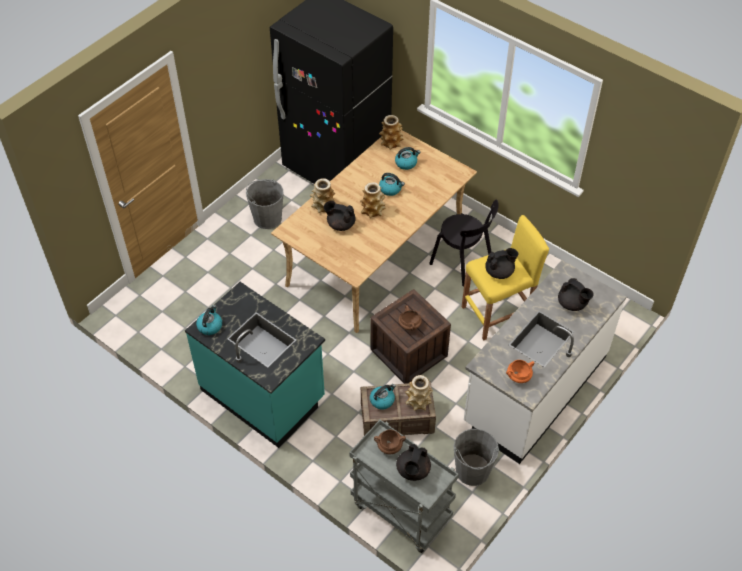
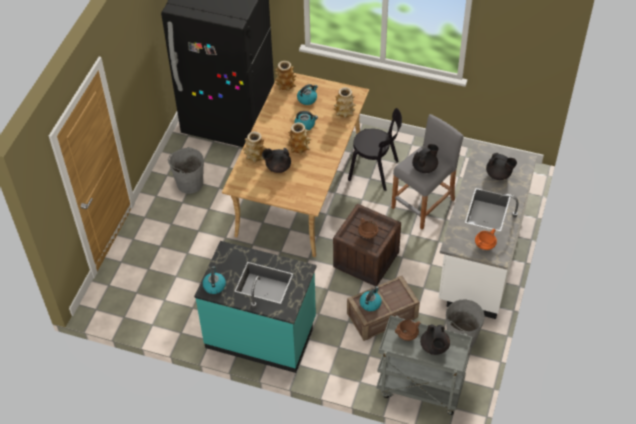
camera: 20 degrees left, 0 degrees up
vase [405,375,433,411] -> vase moved to [334,87,356,118]
yellow stool [462,215,549,340] -> grey stool [391,114,463,230]

